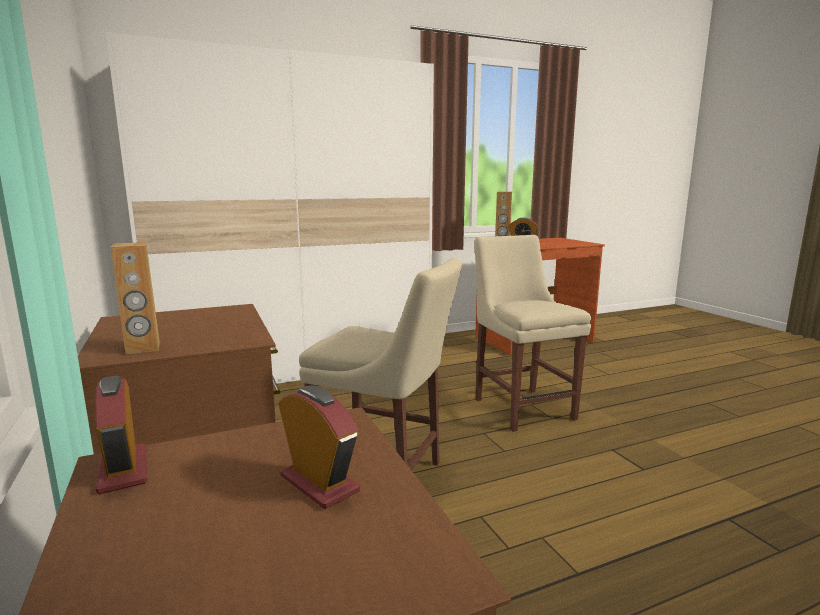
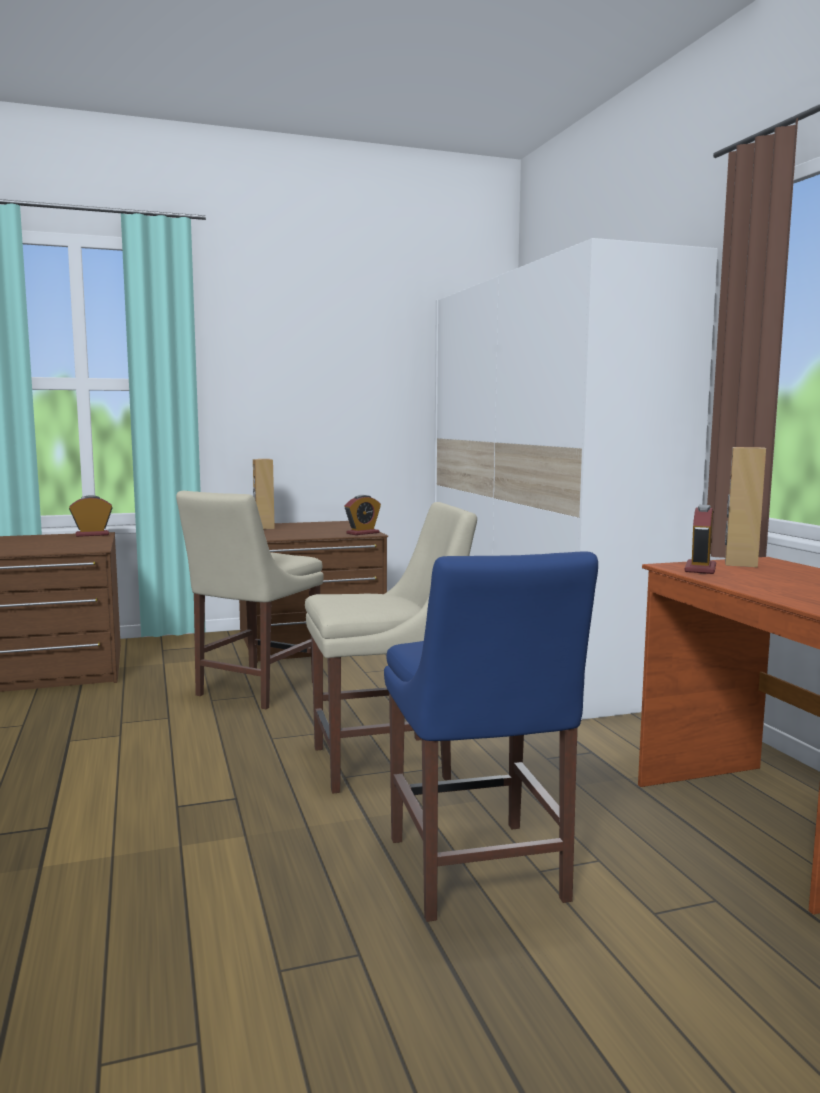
camera: 95 degrees right, 5 degrees down
alarm clock [279,385,360,509] -> alarm clock moved to [345,495,381,535]
none -> blue chair [384,551,598,922]

